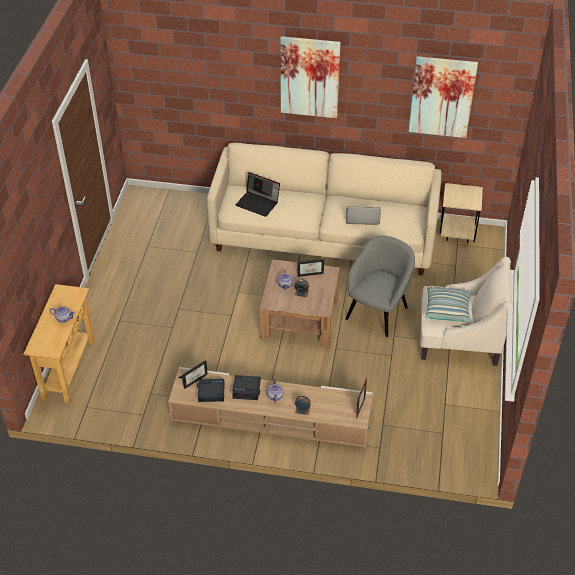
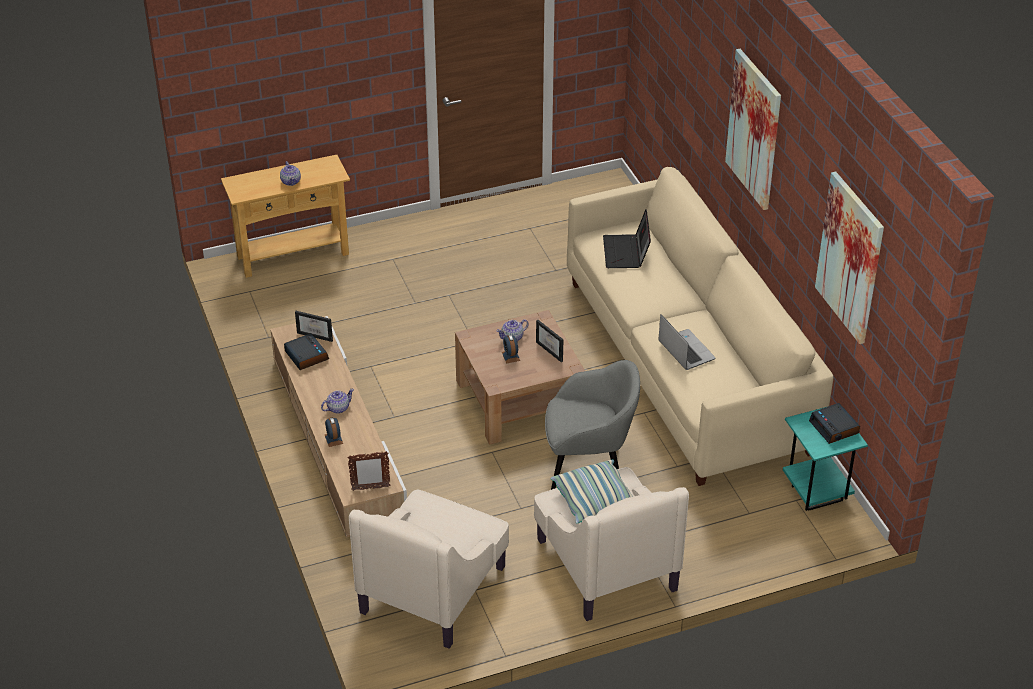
camera: 60 degrees right, 5 degrees down
alarm clock [232,375,260,400] -> alarm clock moved to [809,403,860,444]
beige side table [440,183,483,243] -> turquoise side table [783,407,868,511]
none -> beige armchair [349,489,509,649]

